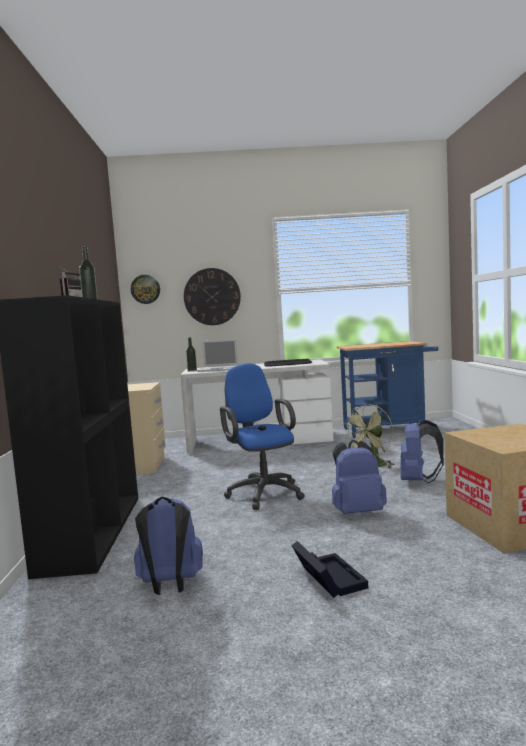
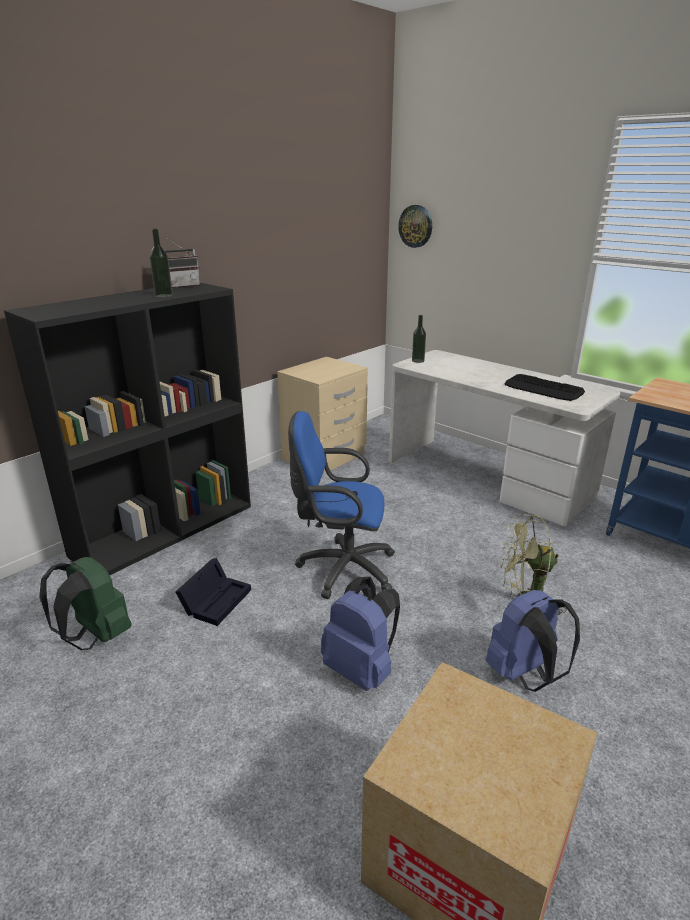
camera: 45 degrees right, 20 degrees up
blue backpack [134,497,203,595] -> green backpack [39,557,132,650]
wall clock [184,268,241,325] -> none
laptop [197,339,238,372] -> none
blue office chair [220,363,305,510] -> blue office chair turned 105 degrees counterclockwise [288,411,395,599]
black storage box [291,541,368,598] -> black storage box moved to [175,558,251,626]

